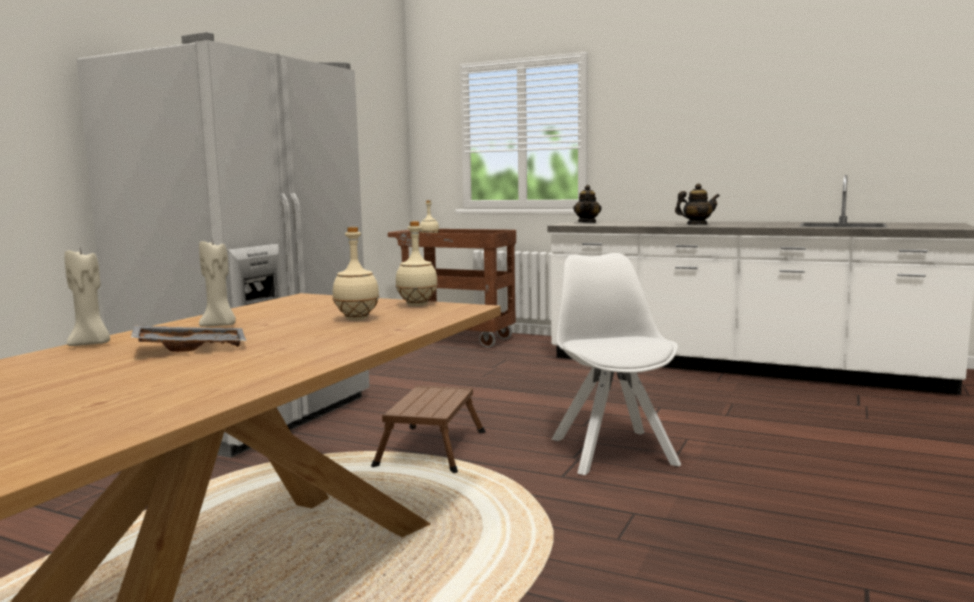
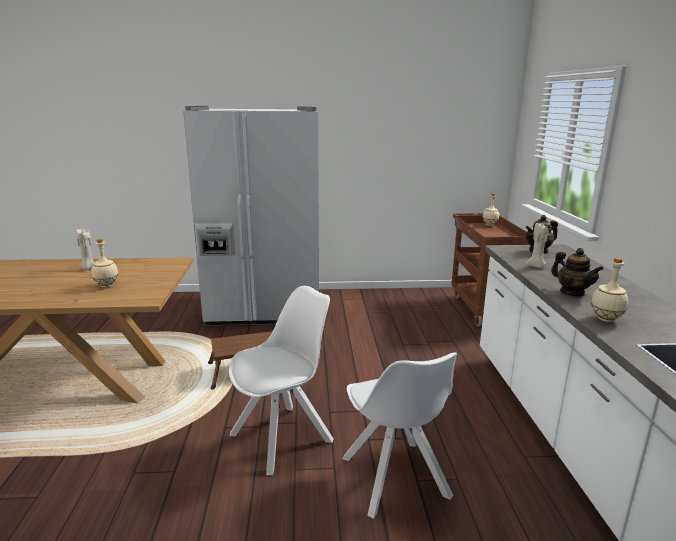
camera: 60 degrees right, 10 degrees up
beige candle [64,247,110,346] -> beige candle moved to [525,223,549,268]
grey tray [131,325,247,352] -> none
beige bottle [396,221,438,306] -> beige bottle moved to [591,257,628,322]
none -> white chair [342,352,457,519]

